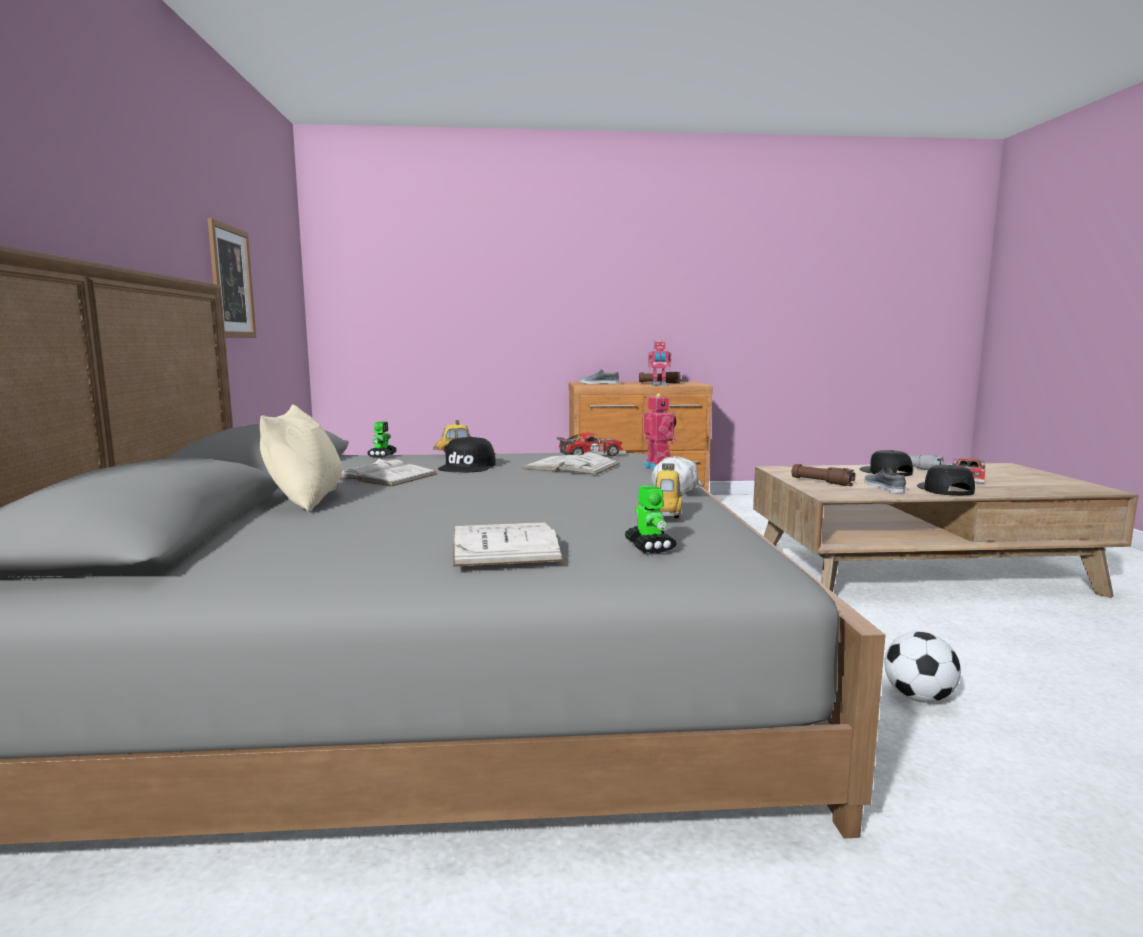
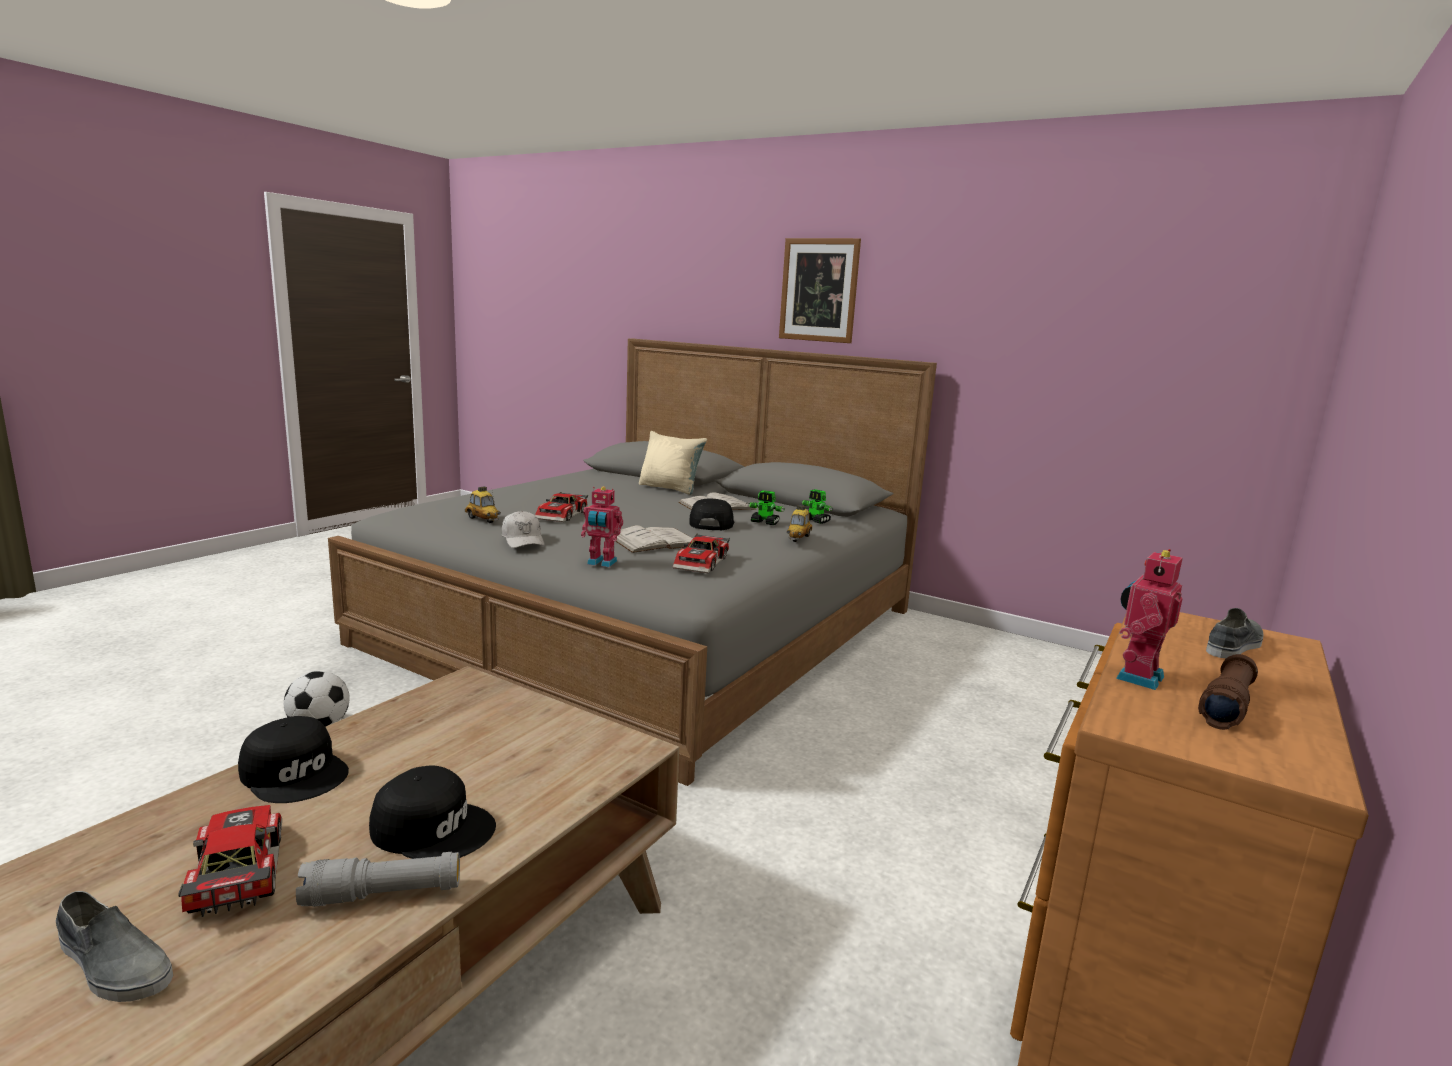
camera: 125 degrees right, 5 degrees up
picture [207,218,256,338] -> picture moved to [779,238,861,343]
black cap [438,436,495,472] -> black cap turned 45 degrees clockwise [689,499,735,530]
white book [453,522,563,567] -> none
toy robot [625,485,677,553] -> toy robot moved to [748,490,785,525]
brown flashlight [792,464,855,486] -> none
grey shoe [864,467,906,493] -> grey shoe moved to [56,891,173,1002]
none -> toy car [535,492,588,522]

